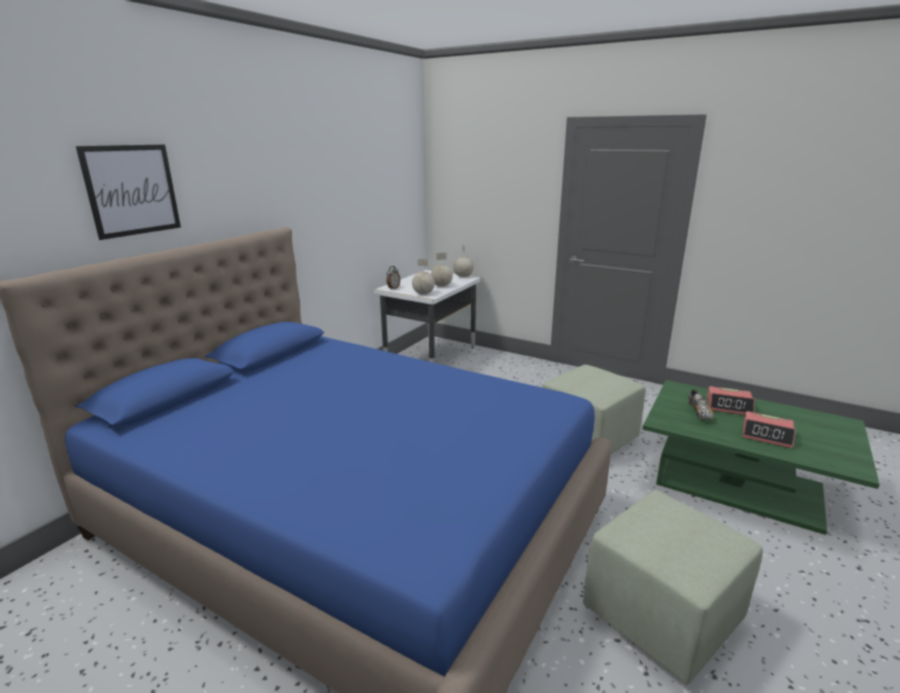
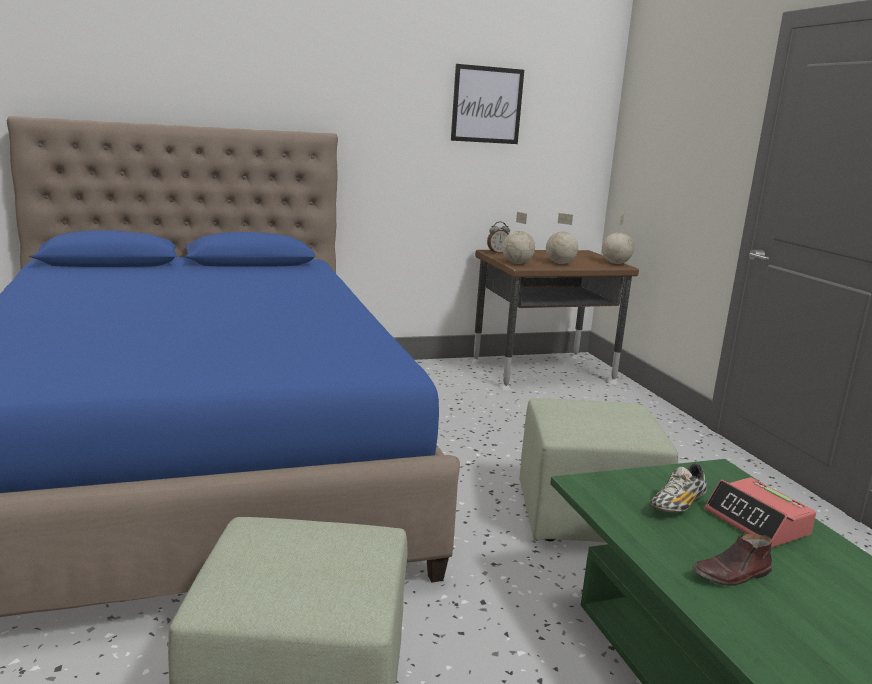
camera: 40 degrees right, 5 degrees down
picture [76,144,181,240] -> picture moved to [451,64,524,144]
white desk [374,270,480,363] -> brown desk [470,250,639,391]
alarm clock [743,411,796,448] -> brown shoe [692,534,772,586]

